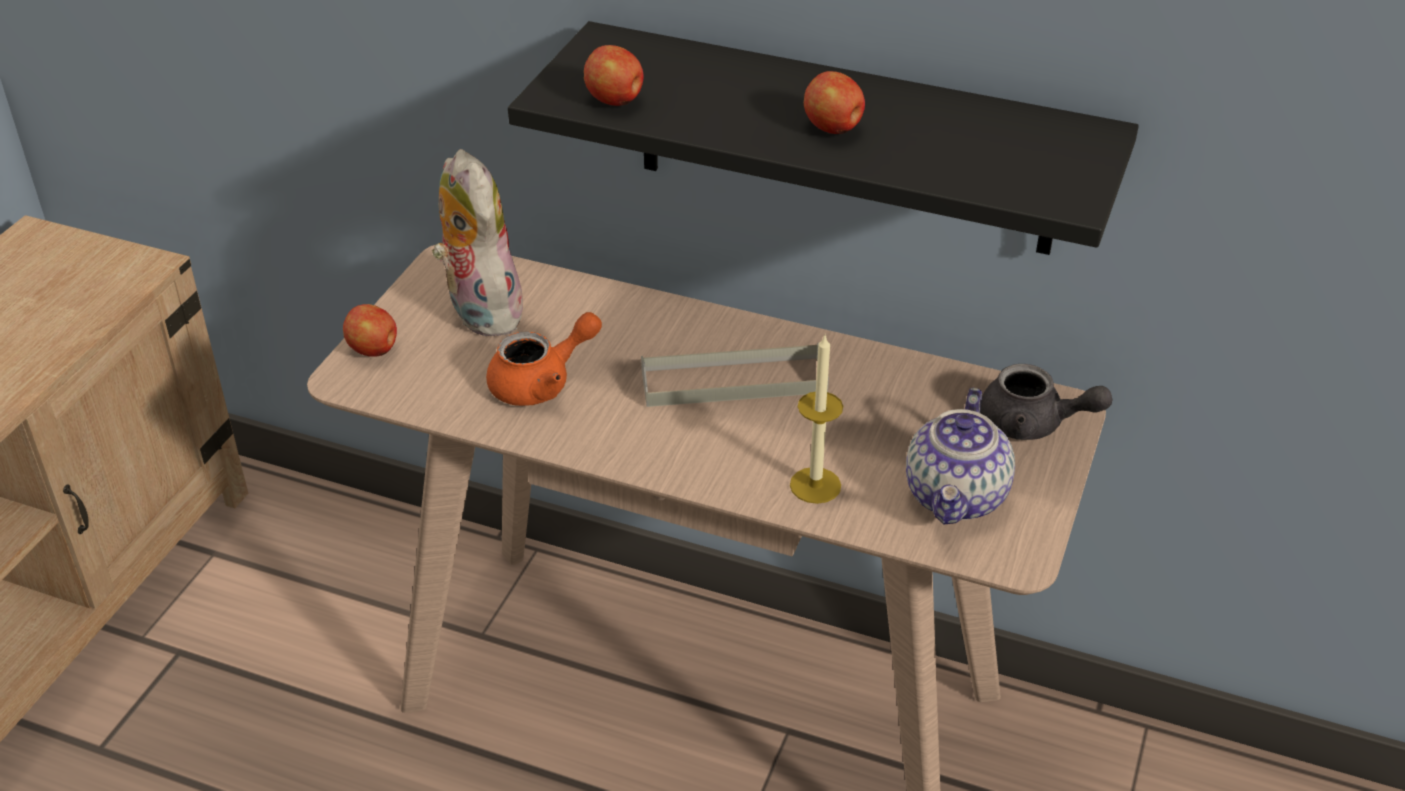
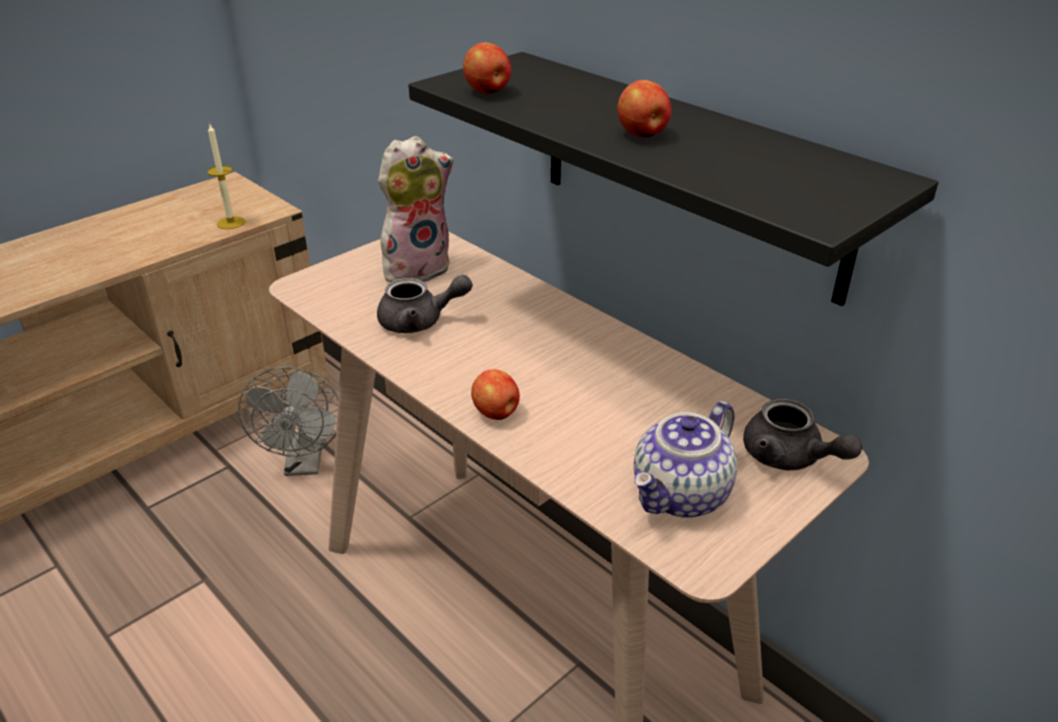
camera: 25 degrees right, 5 degrees down
apple [343,304,397,357] -> apple moved to [471,369,520,420]
plush toy [432,149,524,336] -> plush toy turned 60 degrees clockwise [378,136,454,283]
orange teapot [486,312,602,406] -> grey teapot [377,275,473,333]
grey tray [641,343,829,407] -> none
candle [790,335,843,504] -> candle moved to [207,124,245,229]
none -> grey fan [238,366,338,476]

